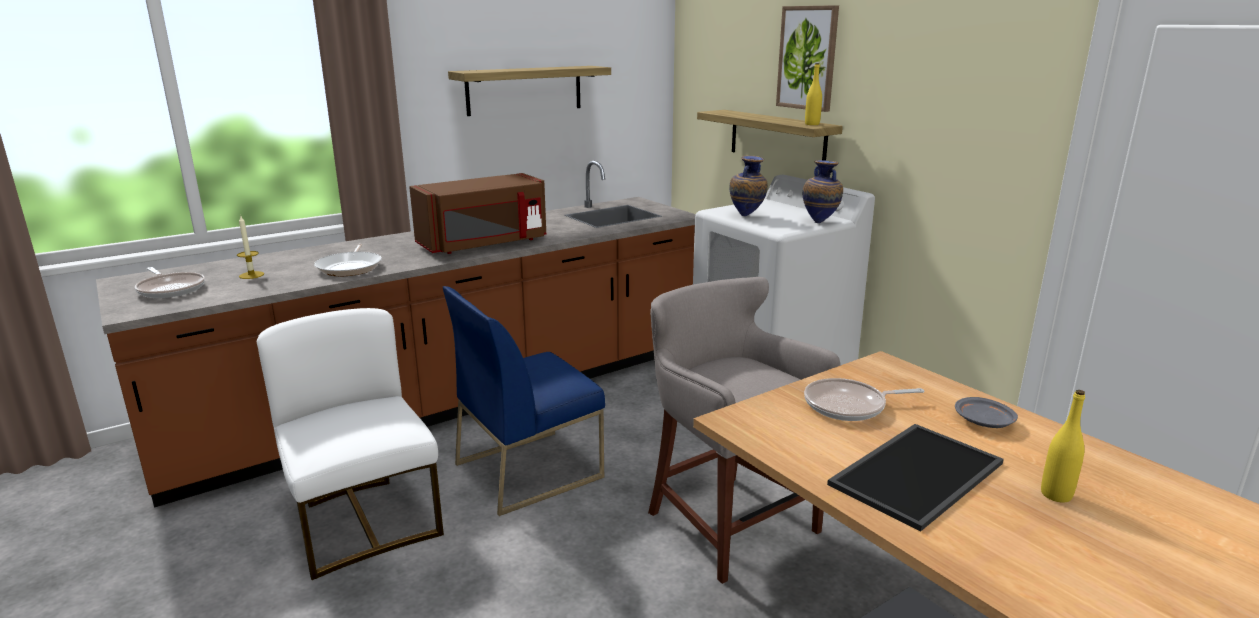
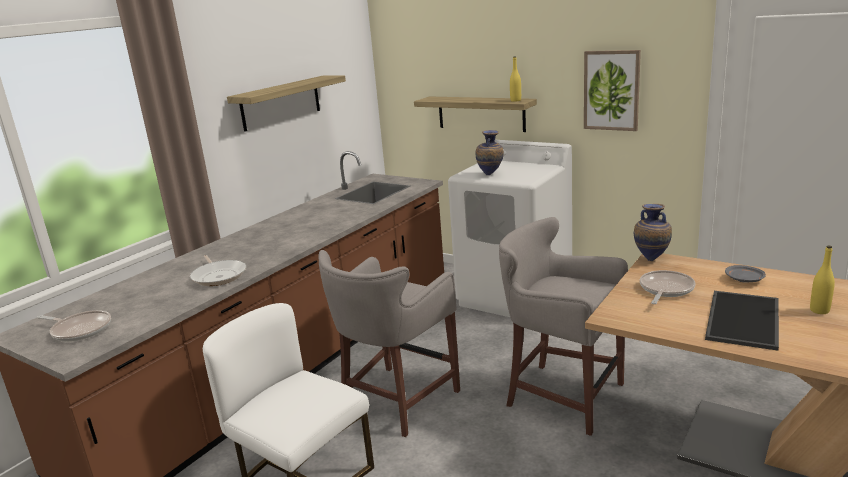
camera: 20 degrees left, 0 degrees up
candle [237,216,264,279] -> none
brown microwave [409,173,547,254] -> none
blue chair [443,286,605,516] -> grey stool [318,250,460,437]
picture [776,5,839,112] -> picture moved to [584,50,641,131]
vase [803,160,843,223] -> vase moved to [634,204,672,261]
frying pan [804,378,924,421] -> frying pan turned 150 degrees clockwise [640,270,695,304]

